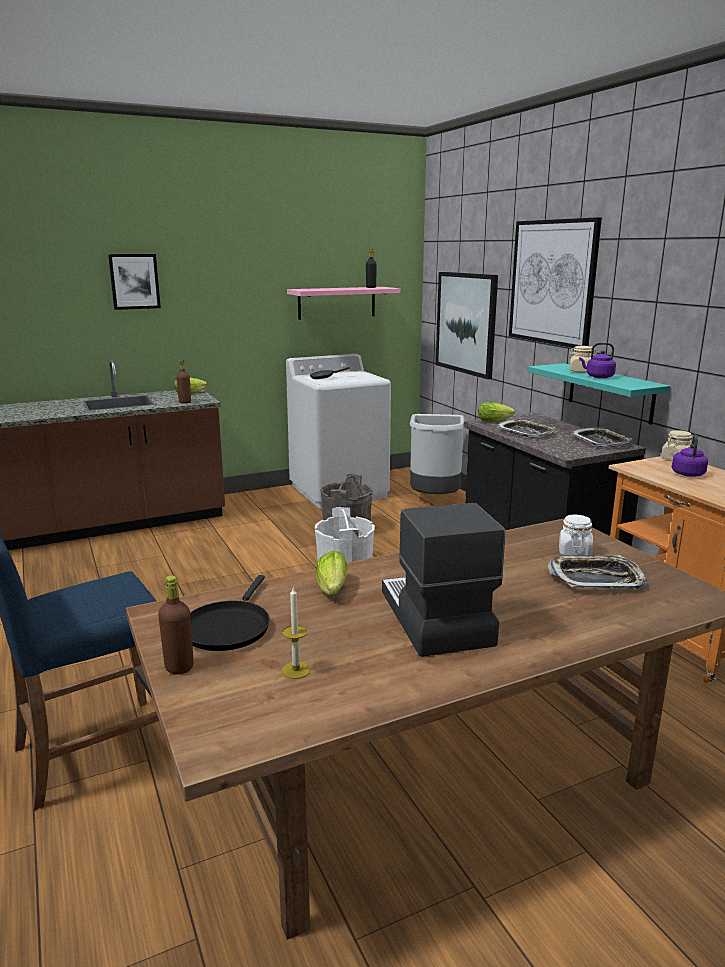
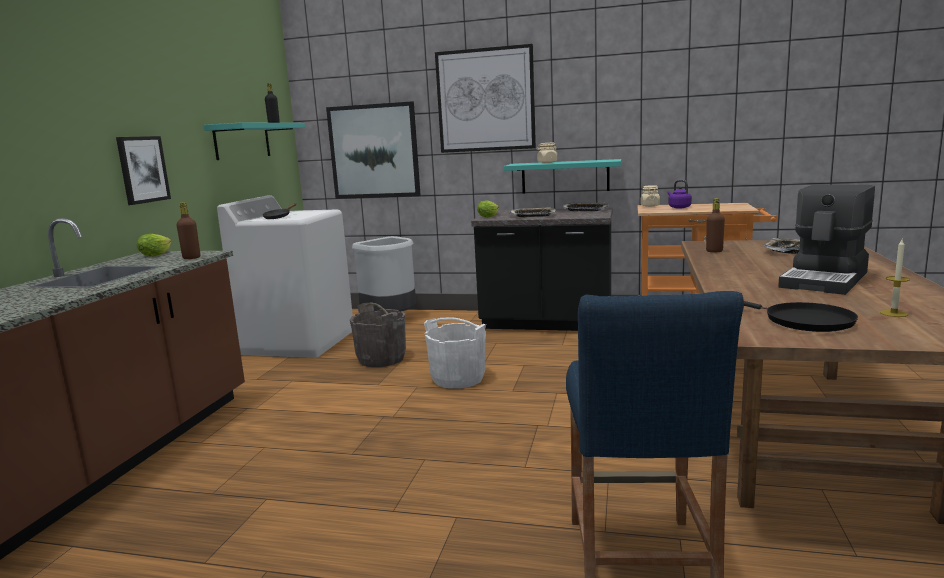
camera: 50 degrees left, 5 degrees down
picture [108,254,161,310] -> picture moved to [116,136,171,205]
brown bottle [158,575,194,674] -> brown bottle moved to [706,198,725,253]
pink shelf [287,287,400,320] -> turquoise shelf [203,122,305,160]
lettuce [316,551,348,595] -> none
coffee machine [382,503,505,657] -> coffee machine turned 75 degrees counterclockwise [778,185,875,295]
white jar [559,515,593,556] -> none
purple kettle [579,342,616,378] -> none

